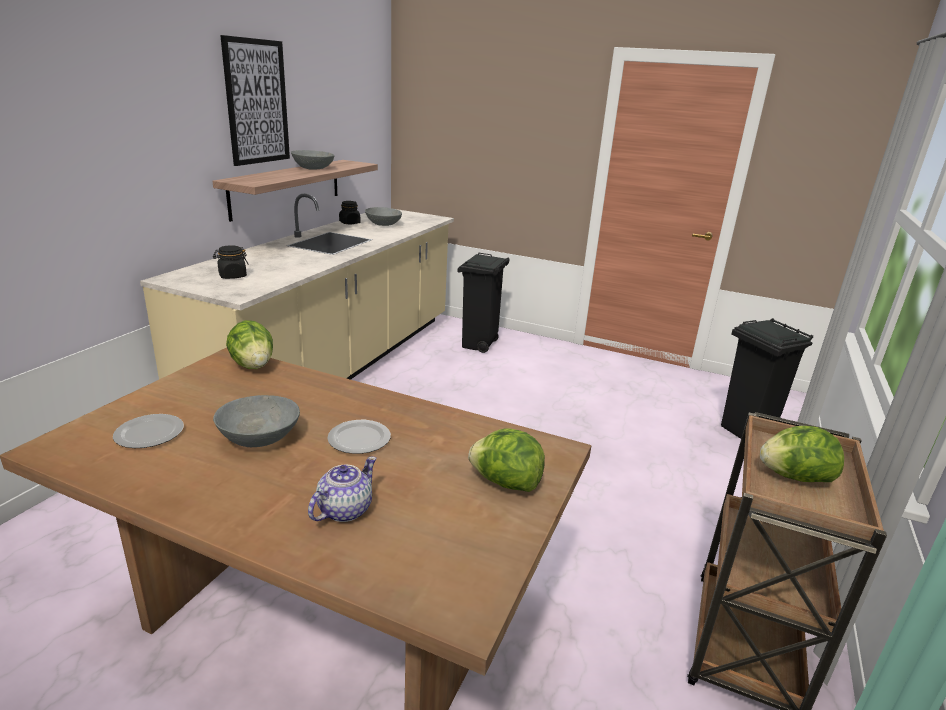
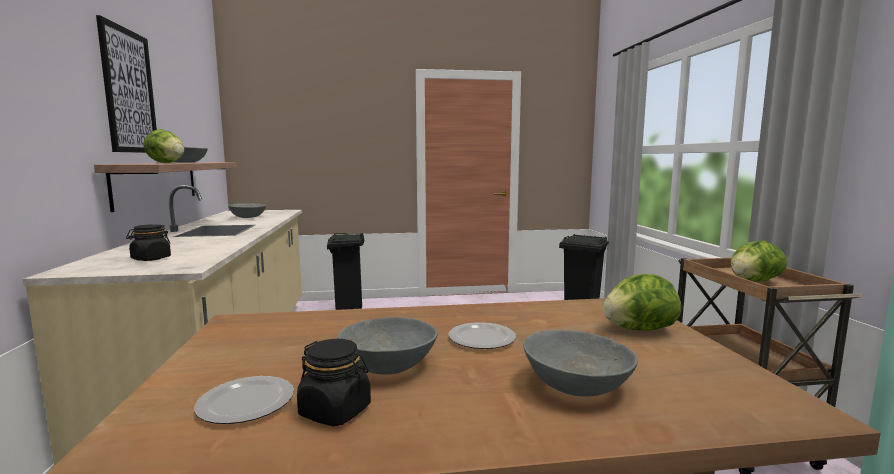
camera: 30 degrees left, 15 degrees down
lettuce [226,320,273,369] -> lettuce moved to [143,129,184,163]
teapot [308,456,376,522] -> grey bowl [523,330,638,396]
black jar [339,201,361,224] -> black jar moved to [297,339,371,426]

